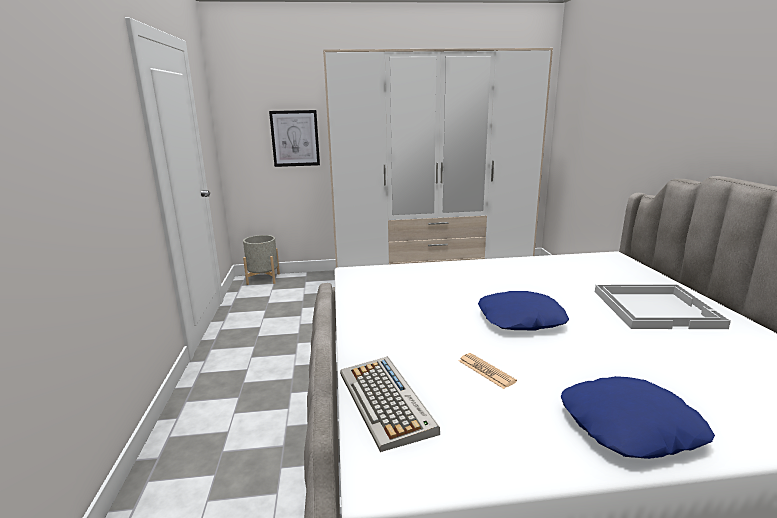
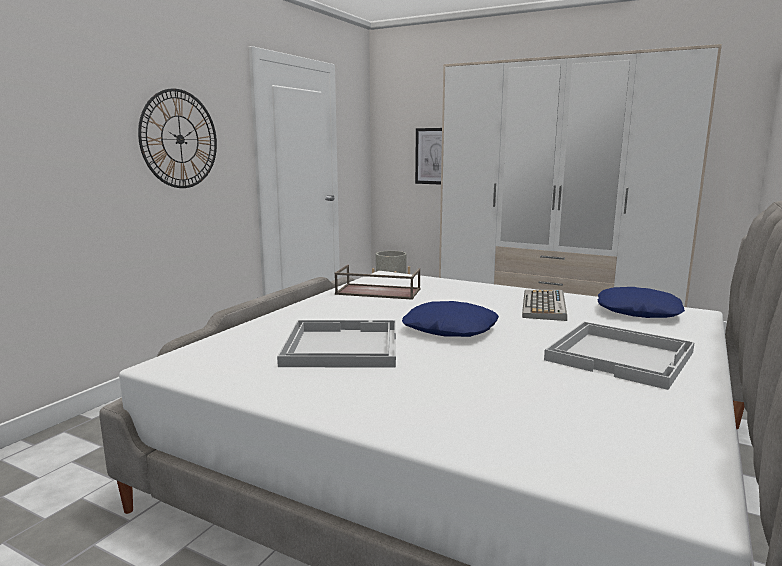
camera: 35 degrees right, 5 degrees down
keyboard [340,357,440,452] -> keyboard moved to [522,290,567,321]
newspaper [459,353,517,389] -> white tray [277,320,396,368]
blue pillow [561,376,715,459] -> blue pillow moved to [597,287,685,318]
none -> wall clock [138,88,217,188]
none -> brown tray [334,265,420,300]

